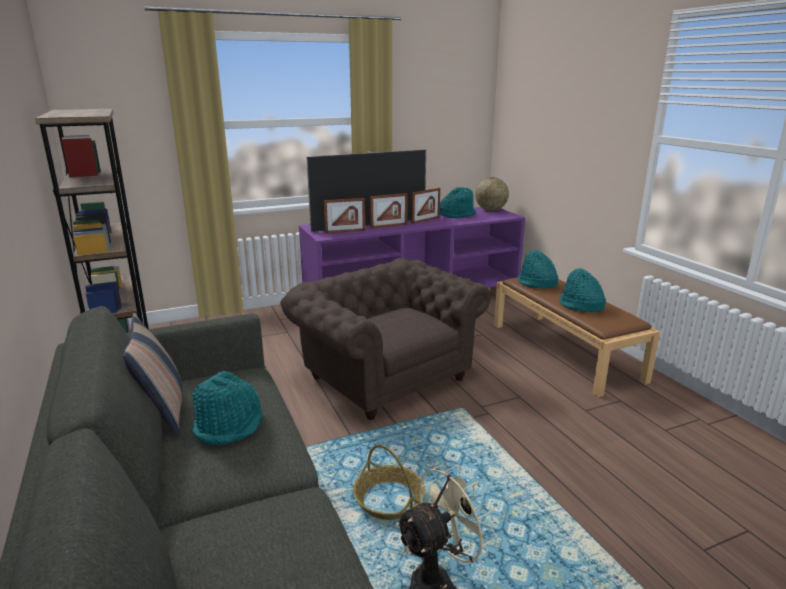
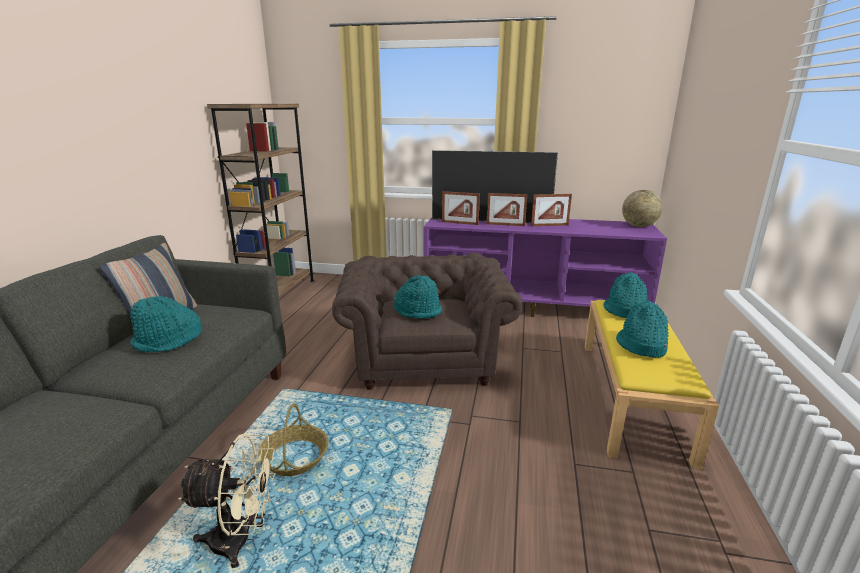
camera: 35 degrees right, 0 degrees up
turquoise hat [440,187,476,218] -> turquoise hat moved to [394,275,442,319]
brown bench [494,278,660,397] -> yellow bench [585,300,719,470]

